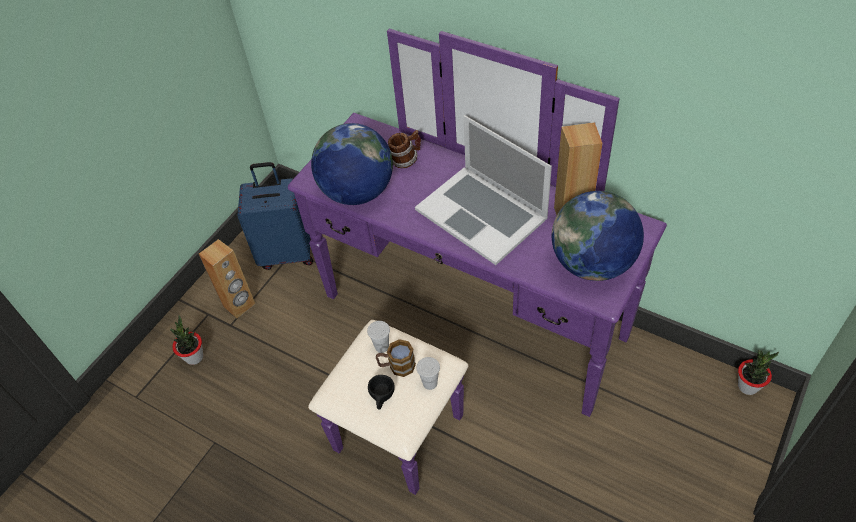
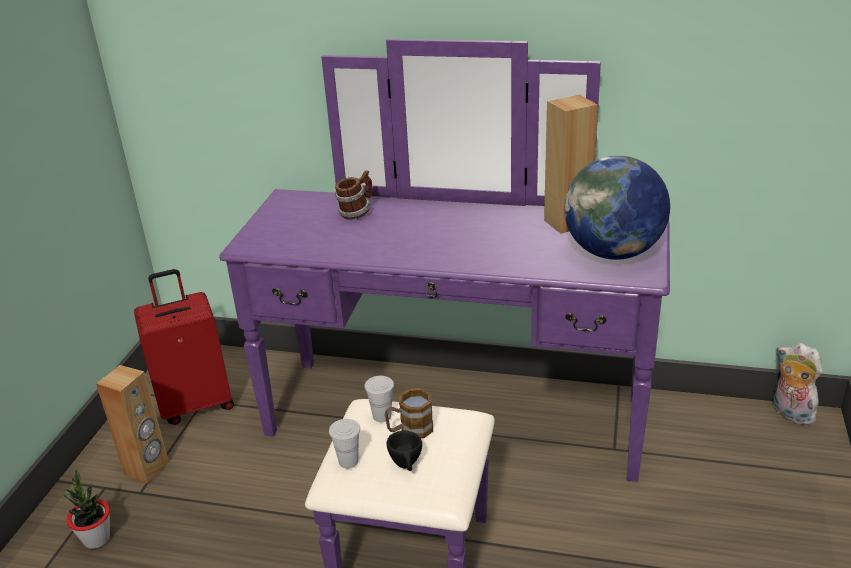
camera: 20 degrees left, 20 degrees down
blue suitcase [238,162,313,270] -> red suitcase [134,269,234,425]
globe [311,123,393,205] -> none
laptop [415,115,552,265] -> none
white cup [416,357,440,390] -> white cup moved to [329,419,360,469]
potted plant [738,350,779,395] -> plush toy [773,343,823,425]

